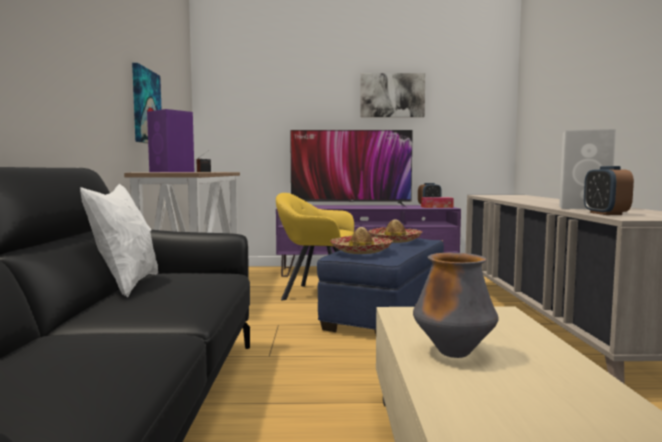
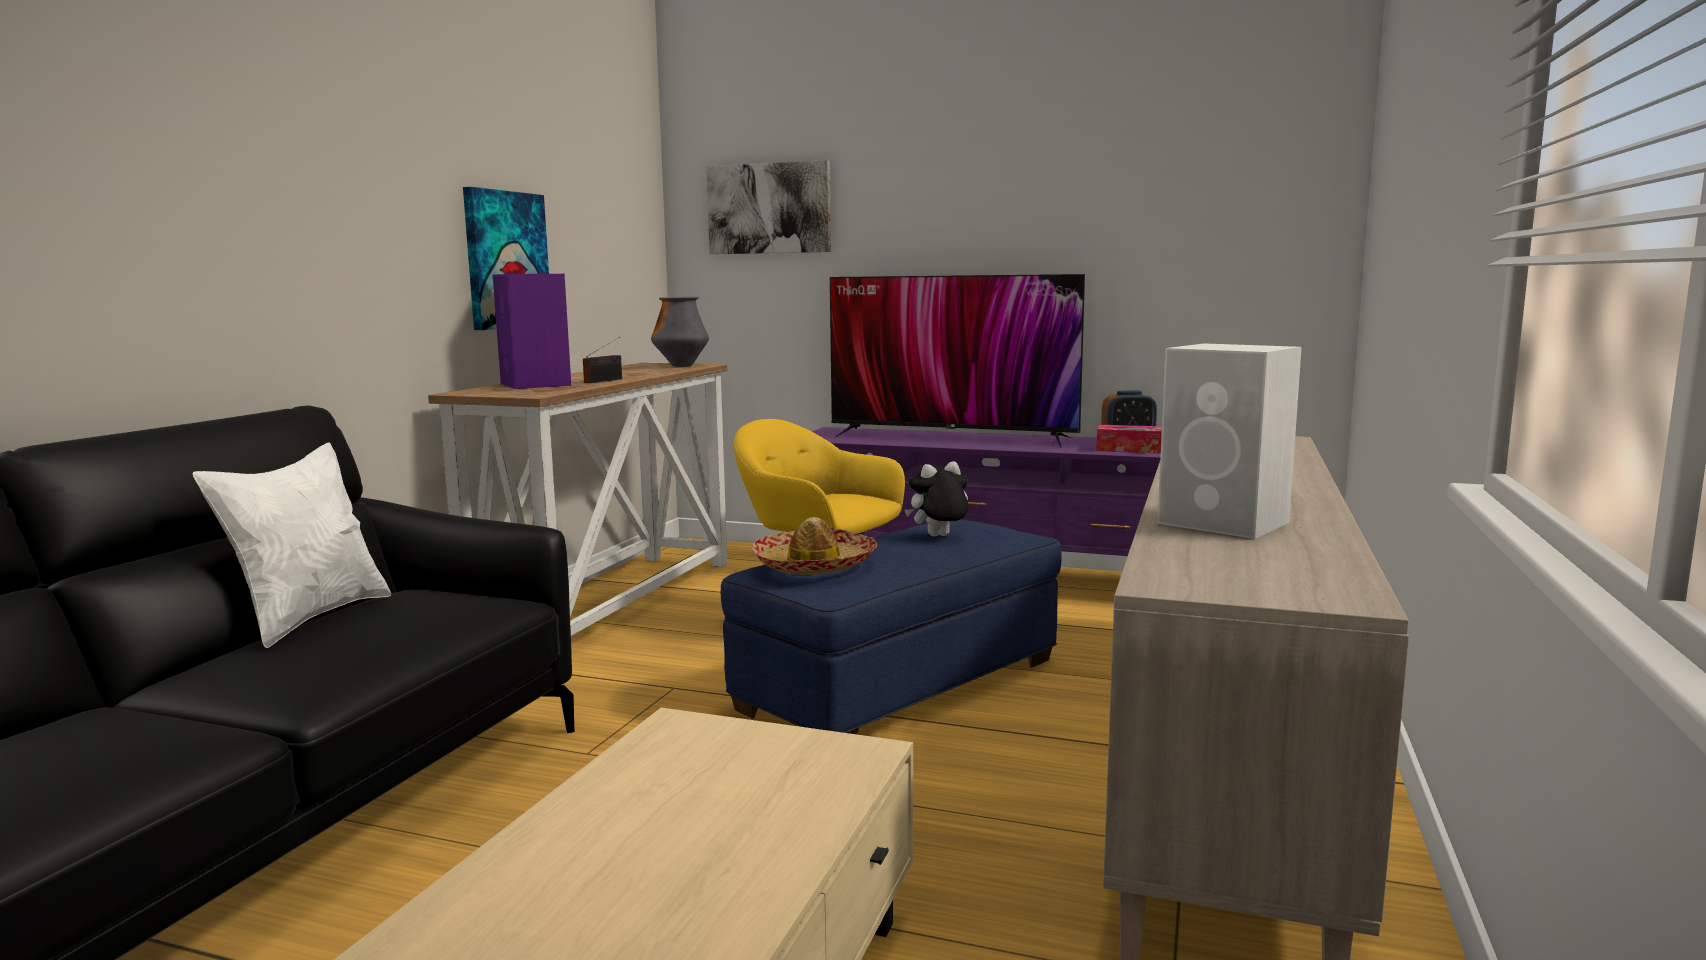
camera: 20 degrees right, 5 degrees up
picture [360,73,425,117] -> picture moved to [706,160,831,254]
hat [368,219,423,243] -> plush toy [905,461,968,537]
vase [413,253,498,358] -> vase moved to [651,297,709,367]
alarm clock [584,166,634,215] -> none

